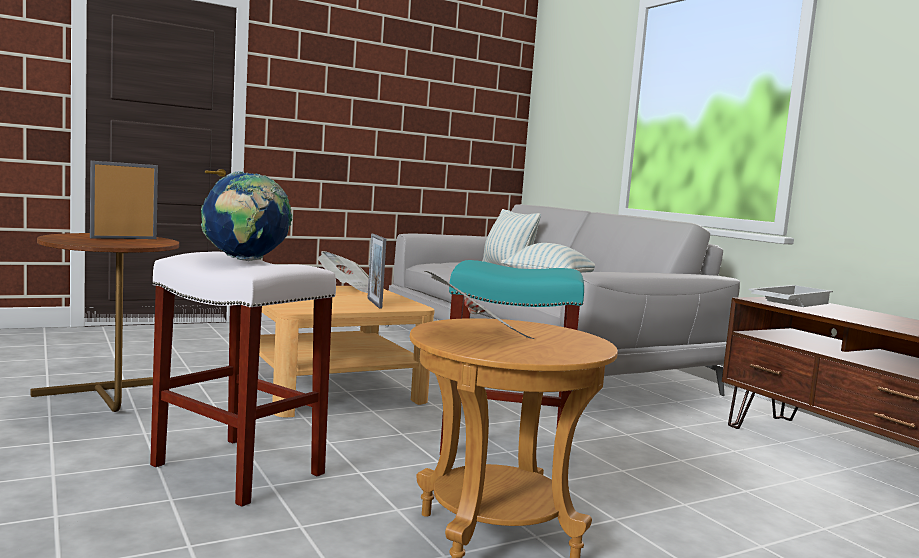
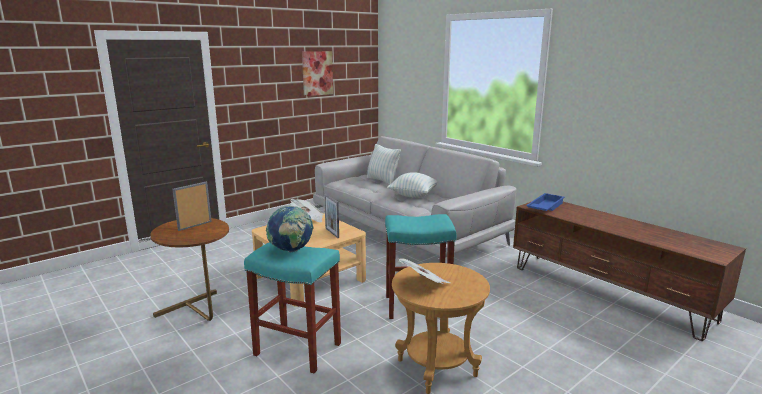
camera: 10 degrees left, 10 degrees up
white stool [150,252,336,507] -> turquoise stool [244,242,341,373]
white tray [749,285,833,307] -> blue tray [526,193,565,211]
none -> picture [302,51,333,96]

